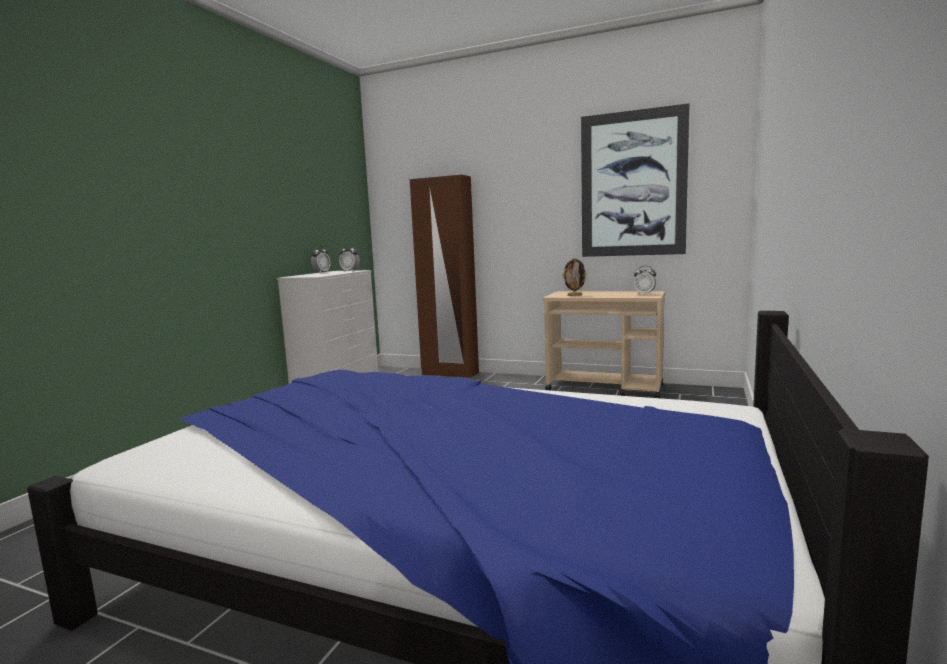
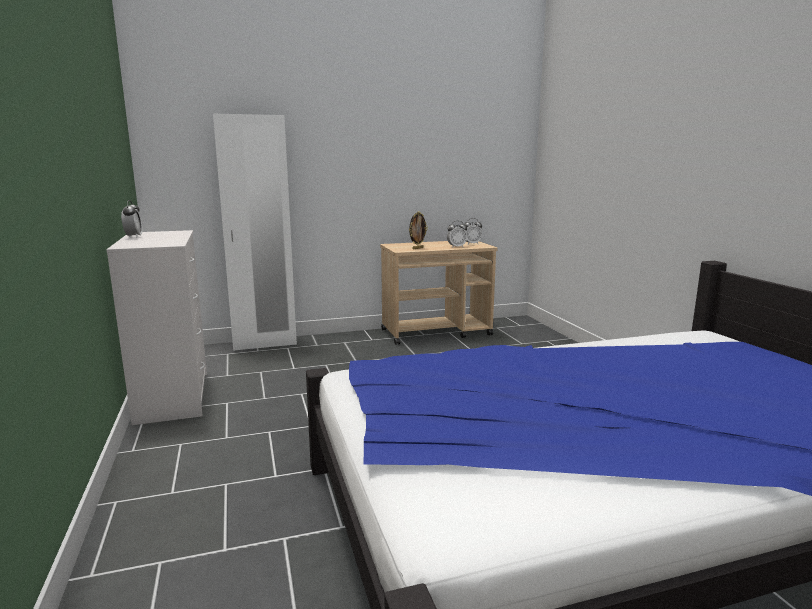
camera: 40 degrees left, 5 degrees up
alarm clock [339,245,360,271] -> alarm clock moved to [447,221,467,248]
brown wardrobe [410,175,479,378] -> white wardrobe [213,114,297,351]
picture [581,104,689,257] -> none

